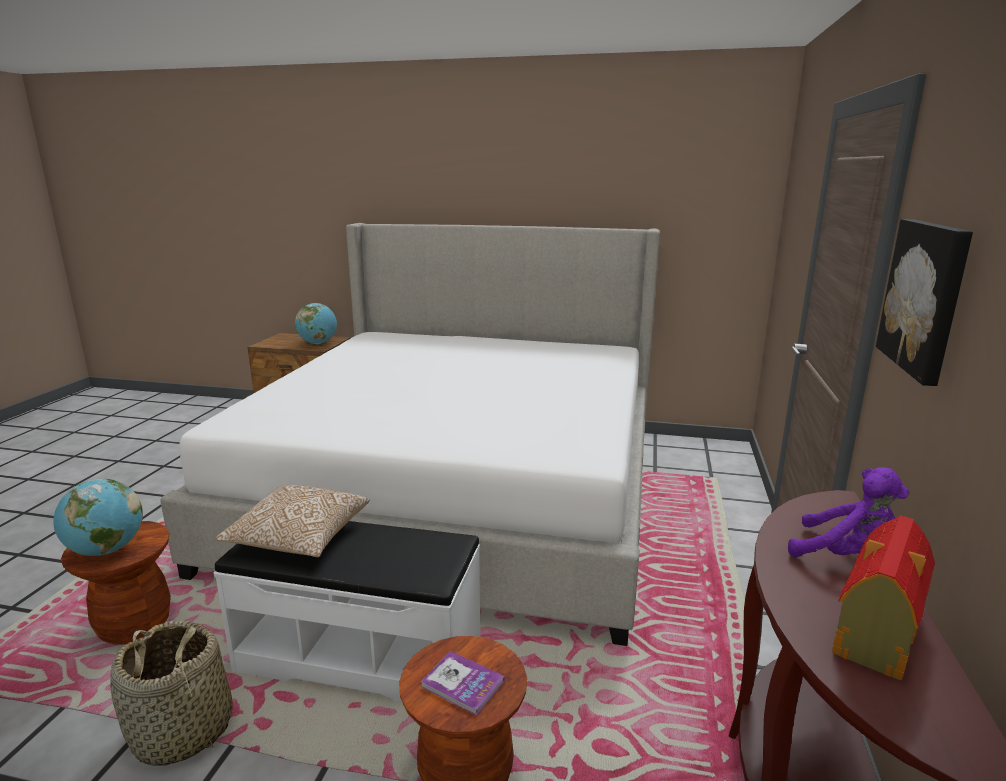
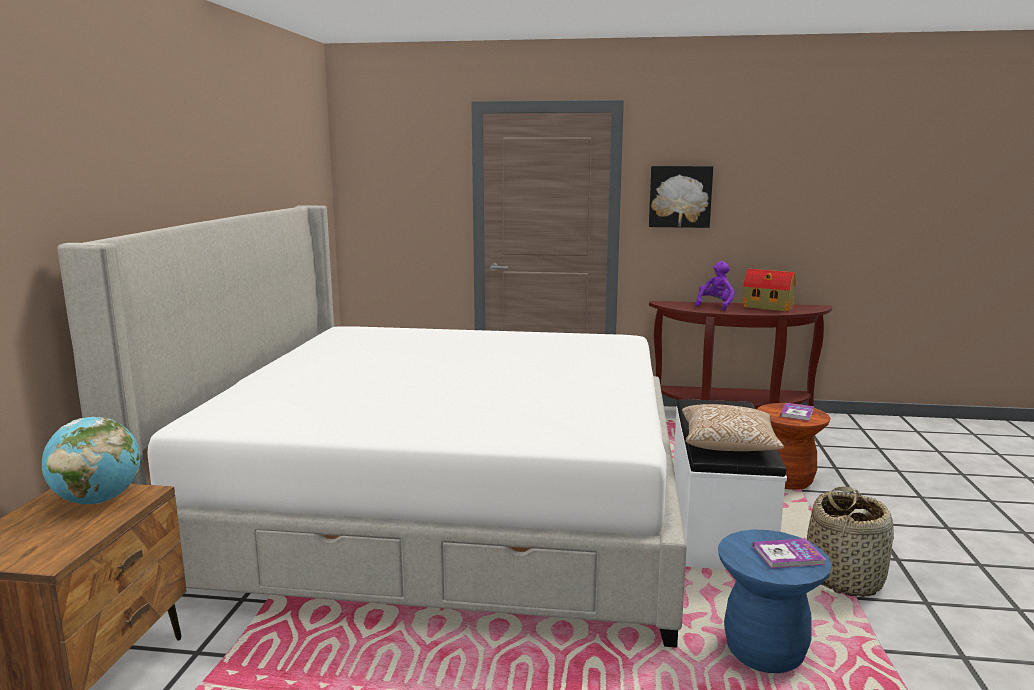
camera: 95 degrees left, 5 degrees down
globe [53,479,143,556] -> book [753,538,826,569]
brown stool [61,521,171,645] -> blue stool [718,530,832,673]

